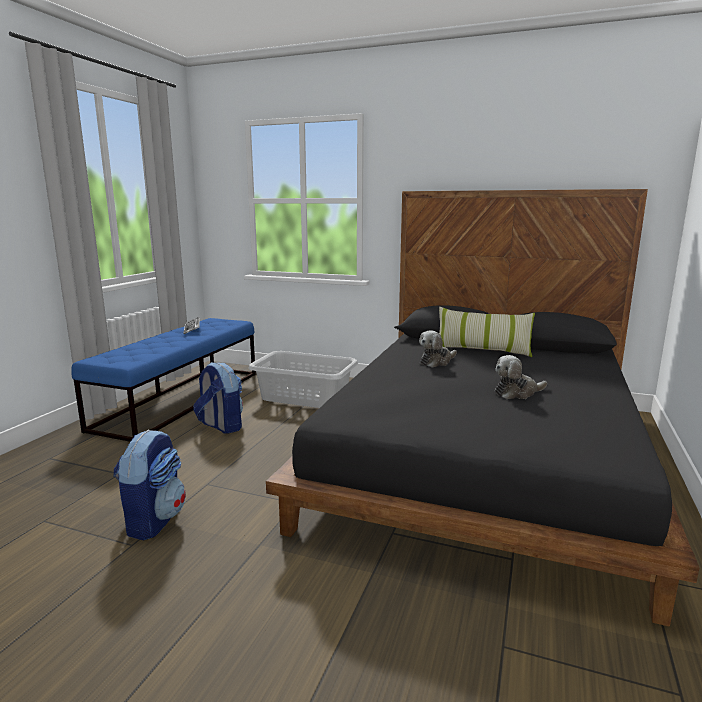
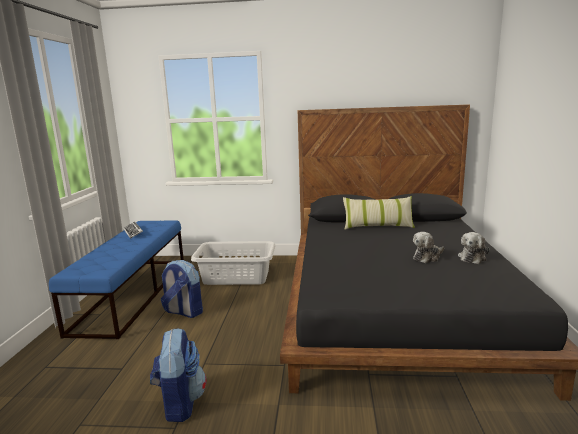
camera: 15 degrees left, 0 degrees up
plush toy [419,330,457,367] -> plush toy moved to [458,232,490,264]

